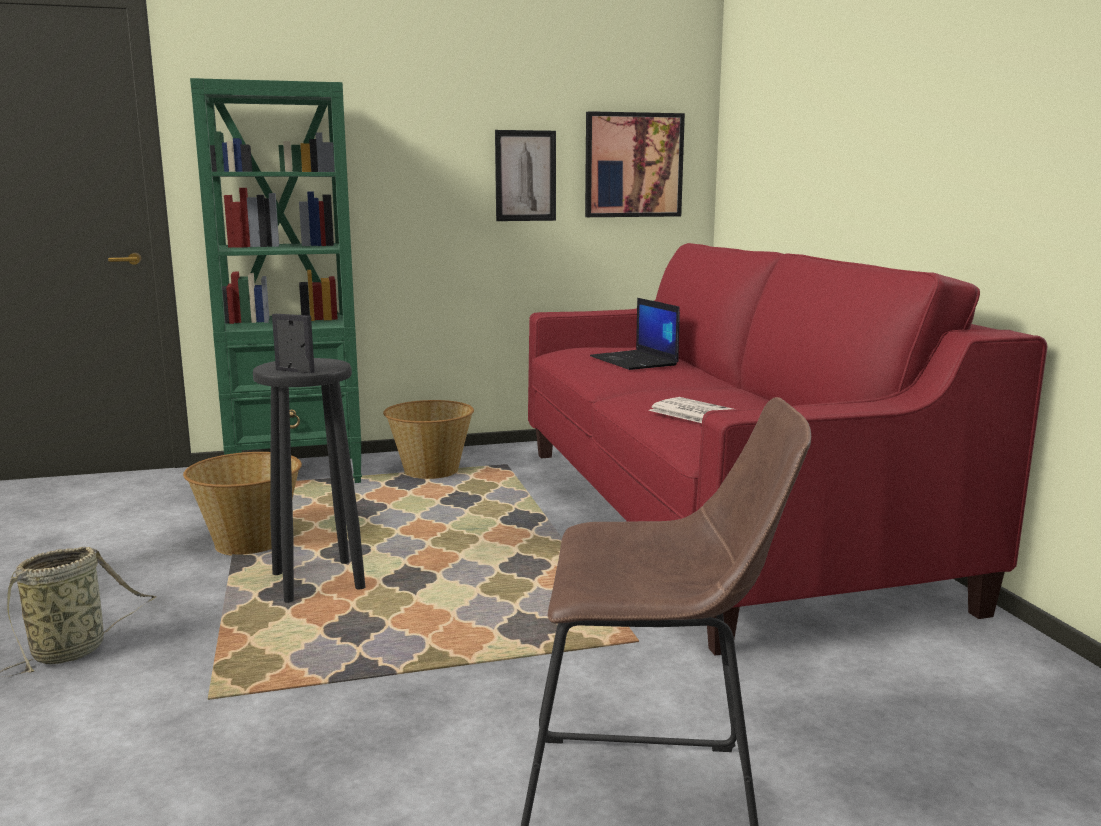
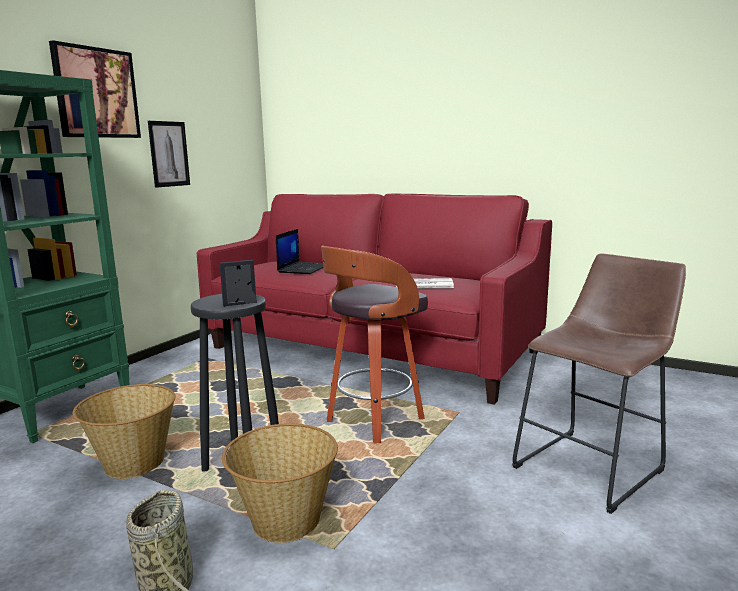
camera: 45 degrees left, 0 degrees up
basket [383,400,474,479] -> basket moved to [222,423,338,543]
picture [585,111,685,217] -> picture moved to [49,41,141,138]
laptop [590,298,680,370] -> laptop turned 90 degrees counterclockwise [276,229,324,274]
none -> stool [321,246,428,443]

